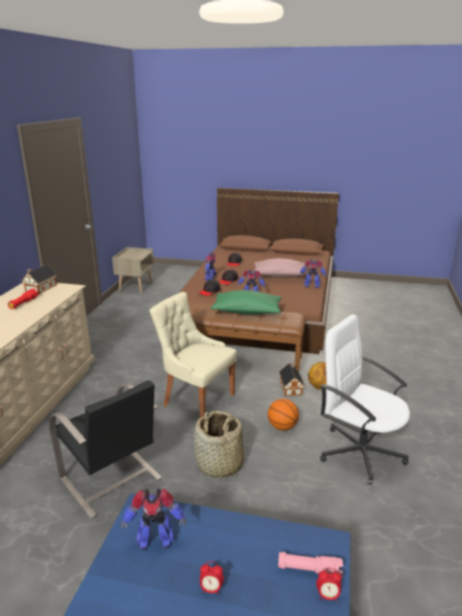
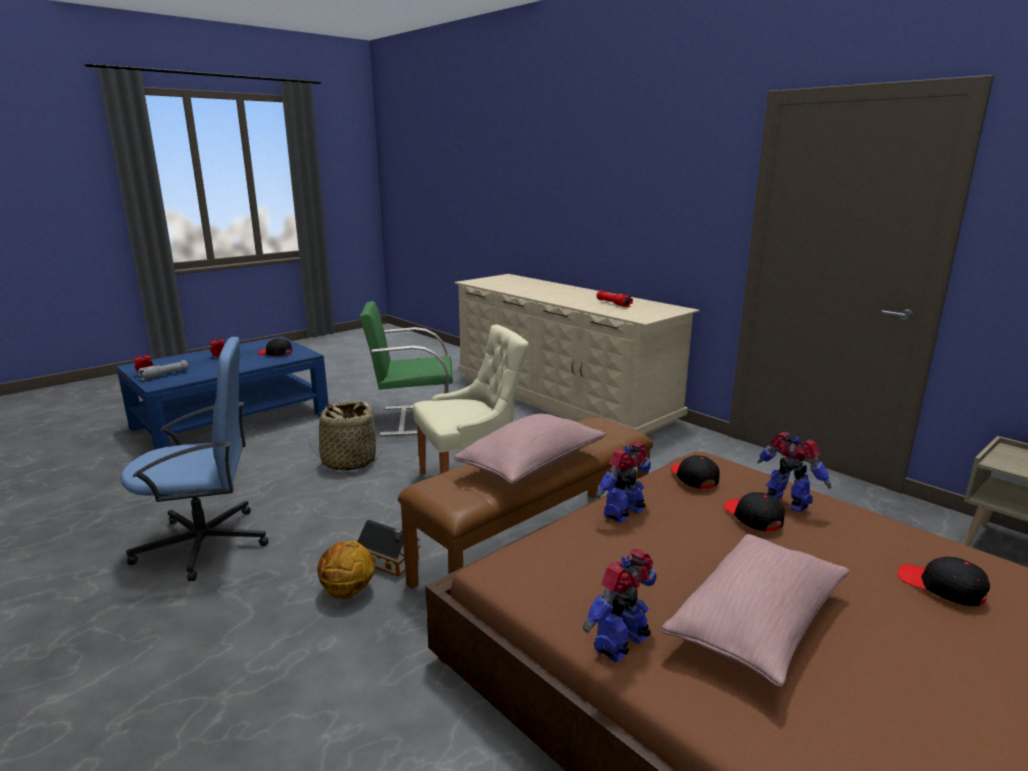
camera: 125 degrees right, 5 degrees down
toy house [22,264,57,294] -> none
black chair [49,380,162,519] -> green chair [360,301,453,436]
toy robot [121,489,186,550] -> black cap [258,338,292,356]
green pillow [211,290,282,315] -> pink pillow [454,414,606,484]
basketball [268,399,299,431] -> none
pink flashlight [278,552,343,576] -> grey flashlight [138,360,188,381]
white office chair [320,314,410,485] -> blue office chair [120,337,269,581]

